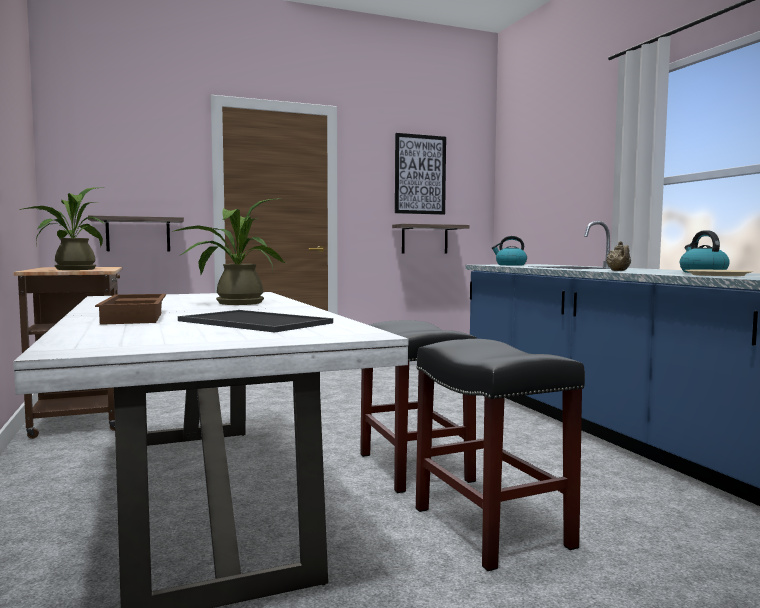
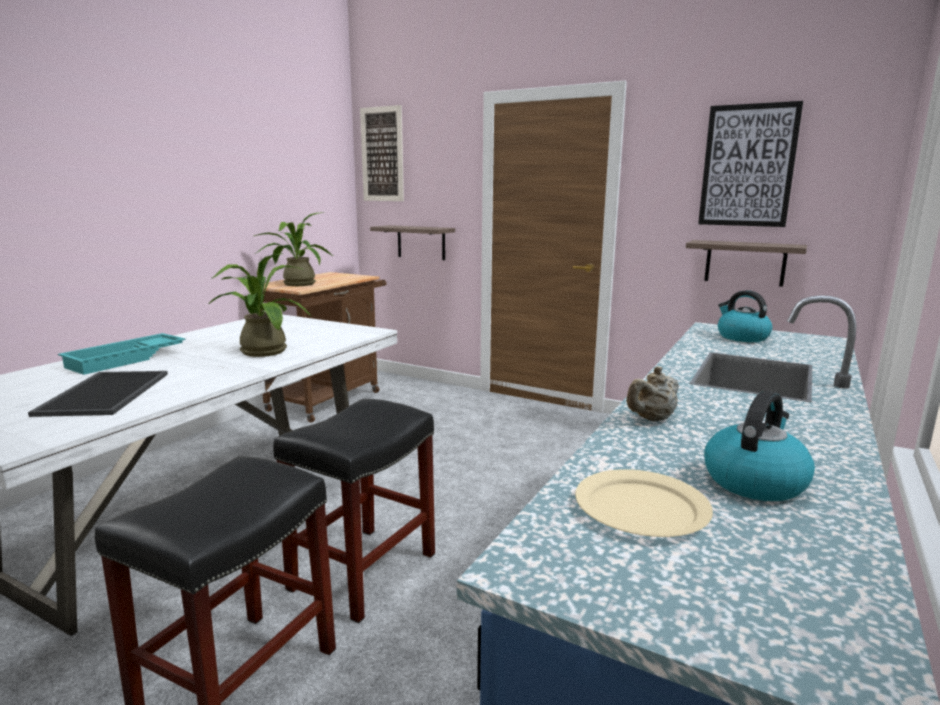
camera: 50 degrees right, 10 degrees up
brown tray [95,294,166,325] -> turquoise tray [58,333,185,375]
none -> picture [360,105,404,201]

